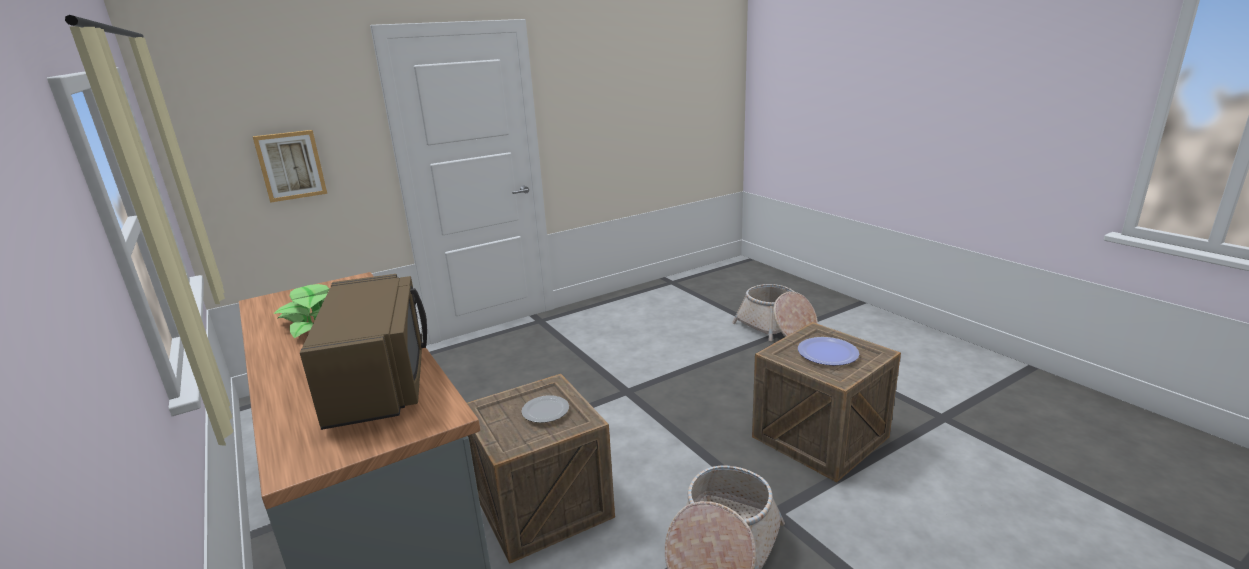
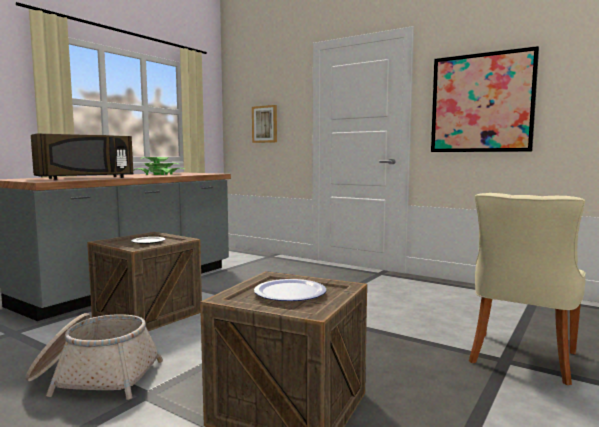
camera: 65 degrees right, 15 degrees down
basket [732,284,818,341] -> beige chair [469,193,586,385]
none -> picture [431,46,539,152]

